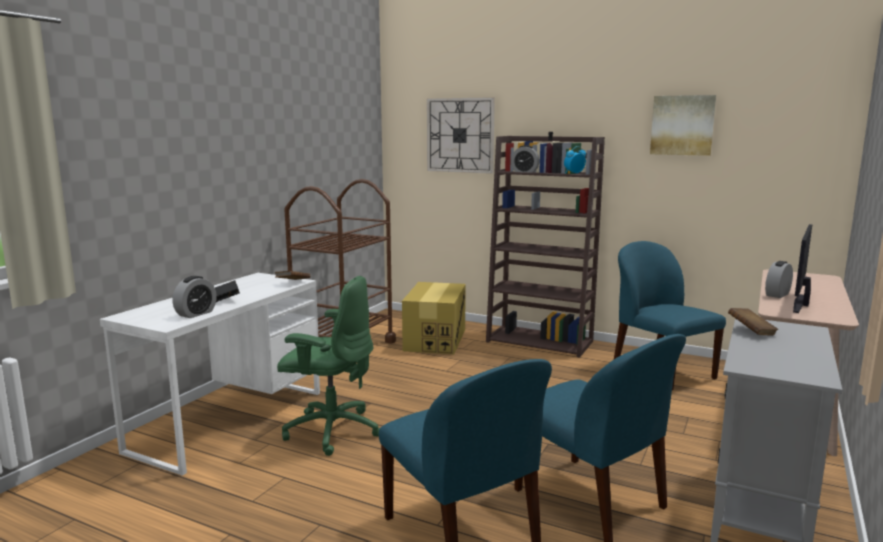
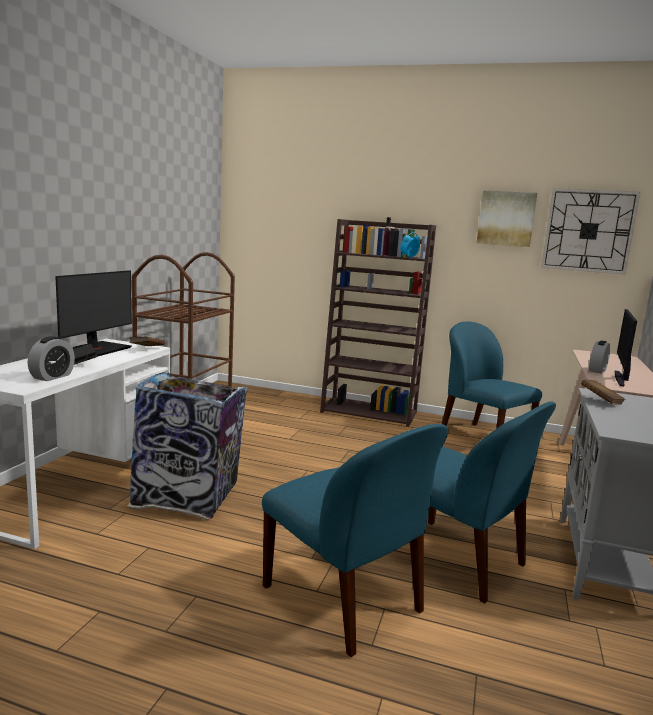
camera: 10 degrees left, 0 degrees up
green office chair [277,276,380,456] -> trash can [128,372,248,520]
cardboard box [402,282,466,354] -> none
wall clock [427,97,495,174] -> wall clock moved to [541,188,640,275]
alarm clock [511,145,540,173] -> none
none -> monitor [55,270,132,357]

